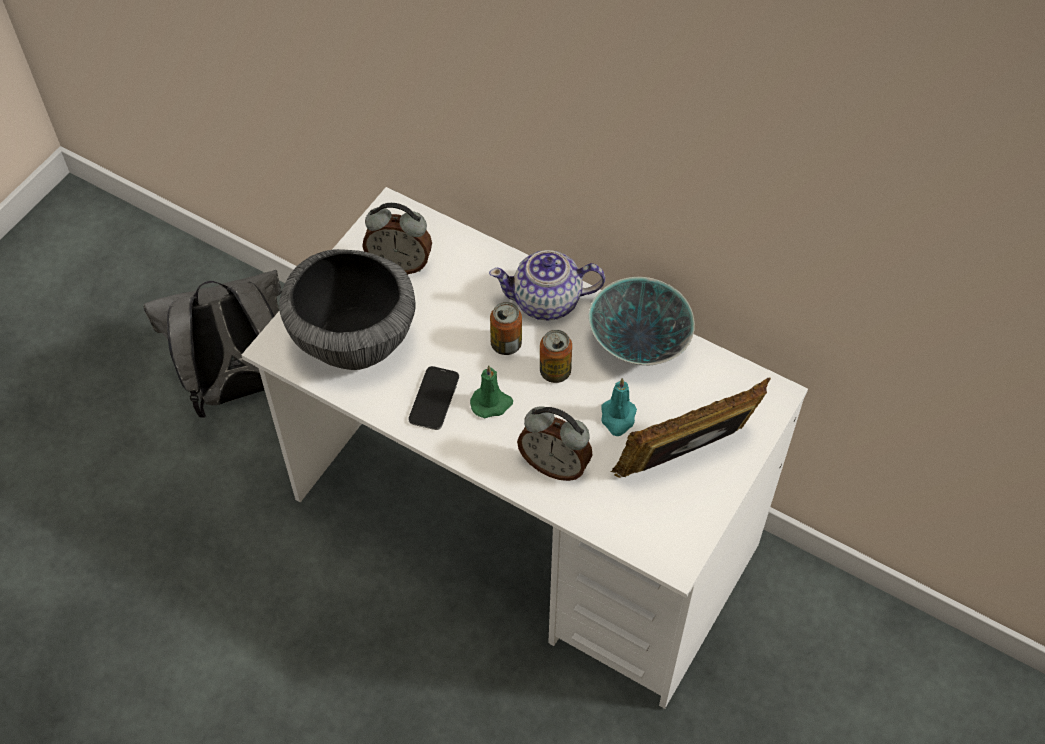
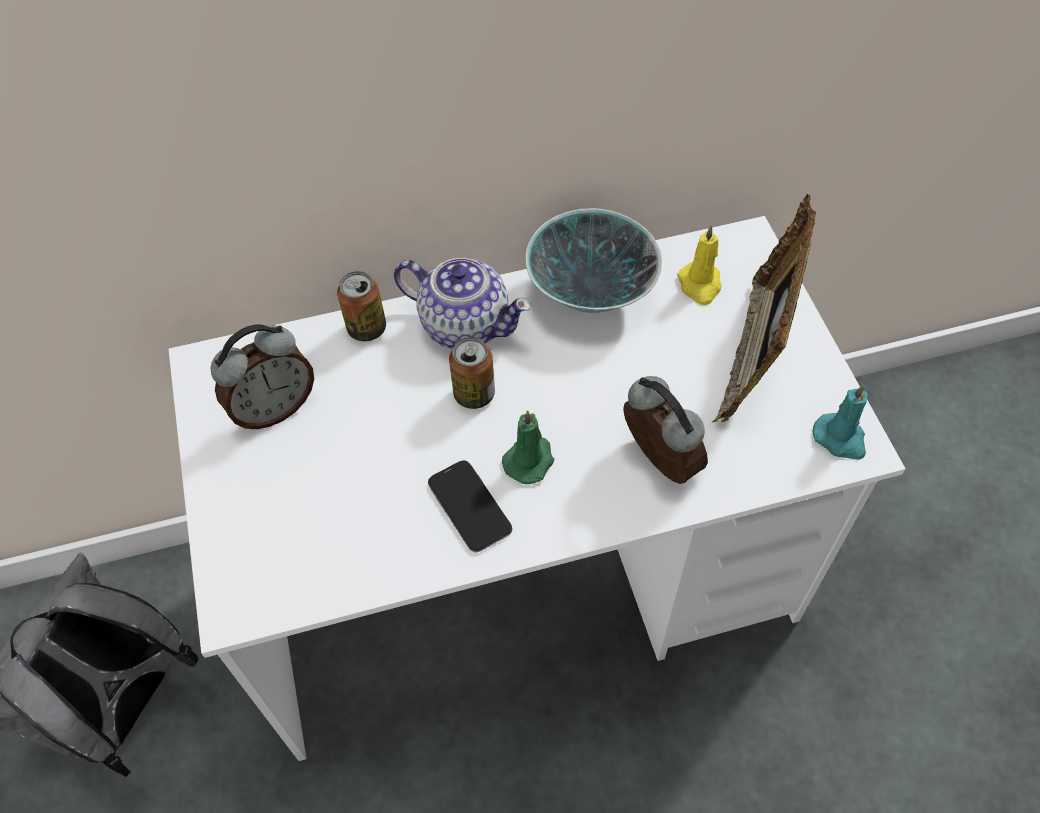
camera: 45 degrees left, 0 degrees up
bowl [279,249,416,370] -> none
teapot [489,250,605,321] -> teapot turned 105 degrees counterclockwise [394,258,532,349]
alarm clock [517,406,592,481] -> alarm clock turned 105 degrees counterclockwise [623,376,708,484]
can [540,330,572,383] -> can moved to [337,271,386,341]
turquoise candle [601,378,637,436] -> turquoise candle moved to [813,384,867,460]
none -> yellow candle [677,225,721,305]

